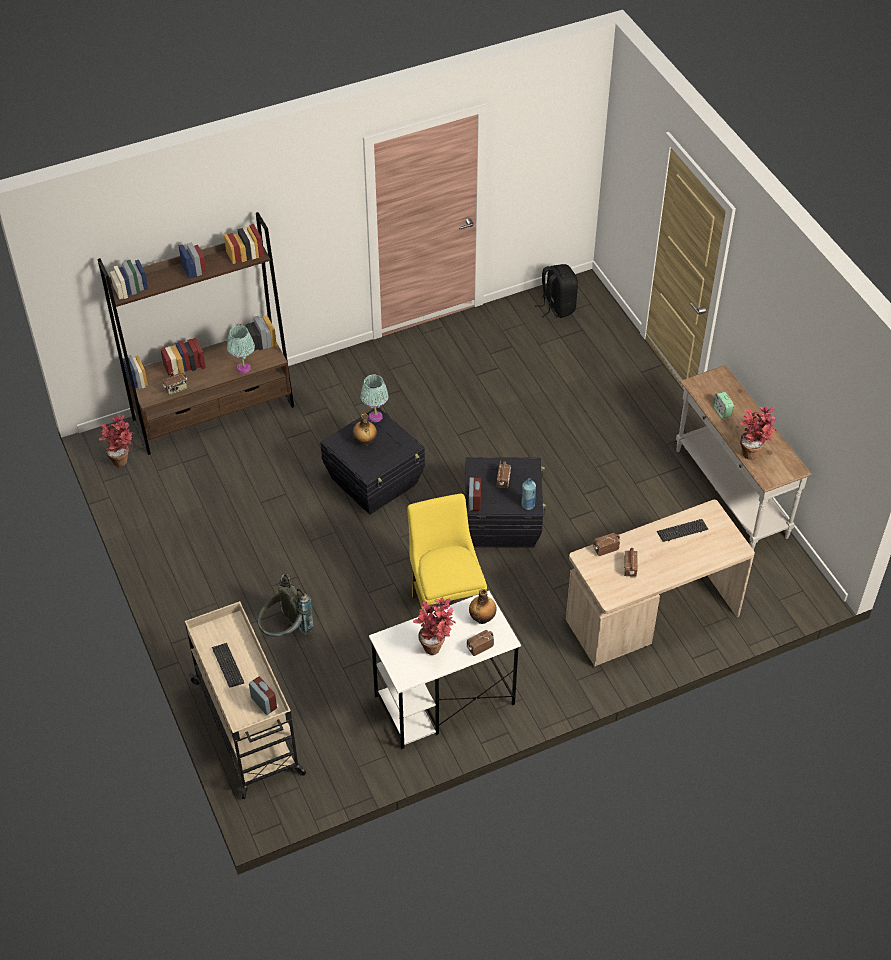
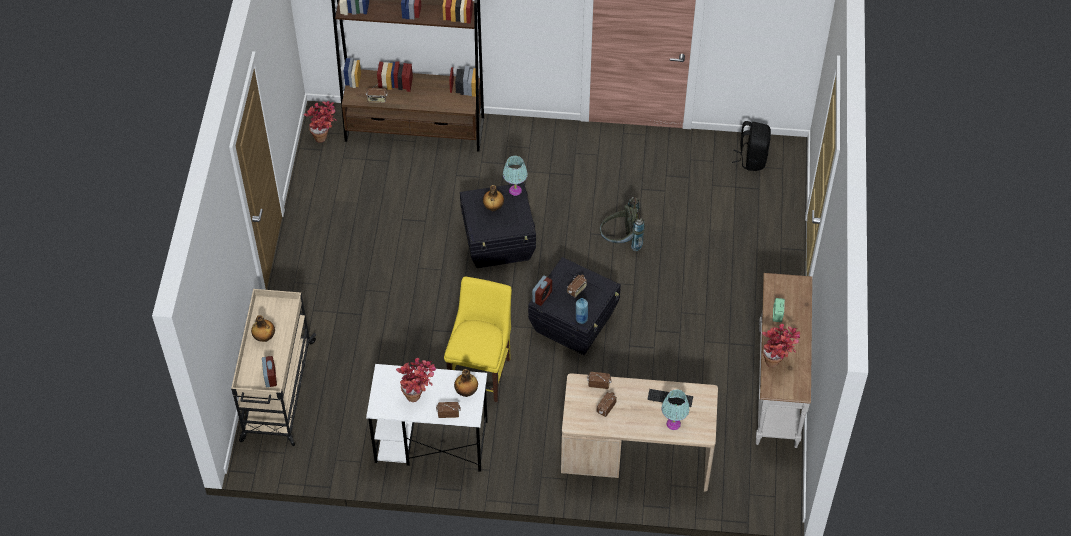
camera: 30 degrees right, 5 degrees up
keyboard [212,643,244,688] -> bottle [251,315,275,342]
turquoise table lamp [227,325,255,373] -> turquoise table lamp moved to [662,389,690,430]
grey backpack [258,574,314,637] -> grey backpack moved to [600,197,645,251]

